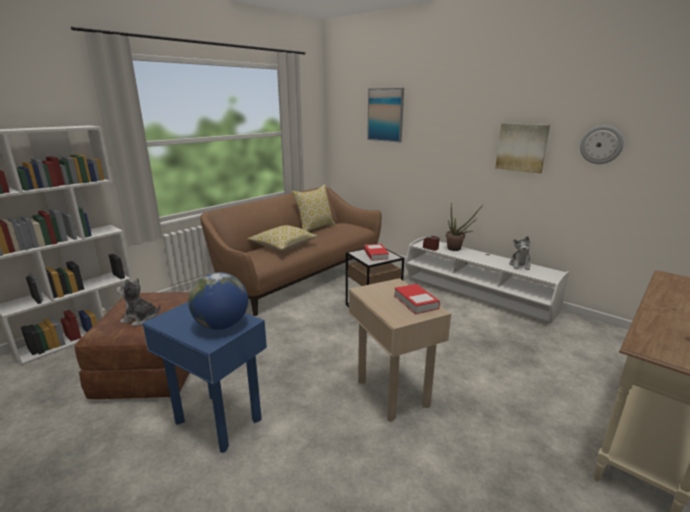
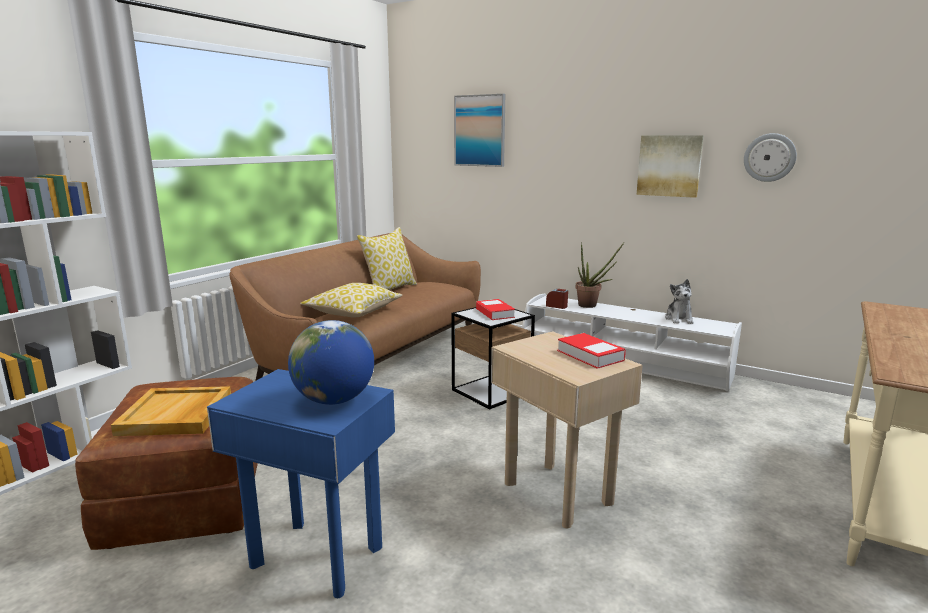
camera: 10 degrees left, 5 degrees down
plush toy [116,278,161,326] -> beige tray [111,386,231,436]

